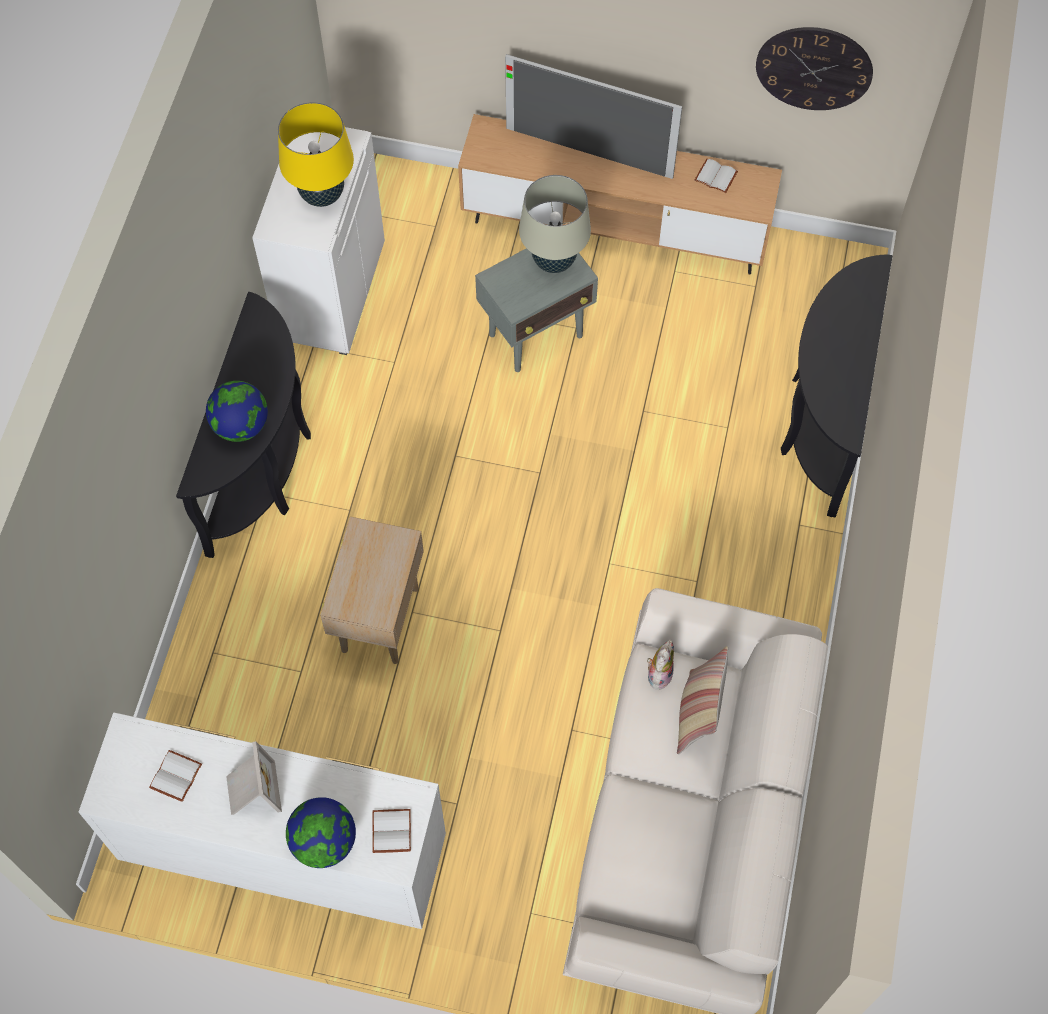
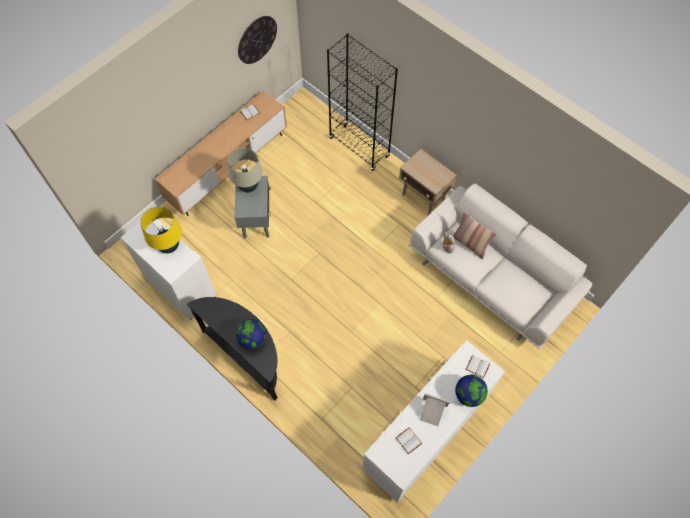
camera: 60 degrees left, 0 degrees up
beige side table [320,517,424,664] -> beige side table moved to [399,148,456,215]
television [505,54,682,179] -> none
black console table [781,254,892,518] -> black bookcase [327,33,398,171]

